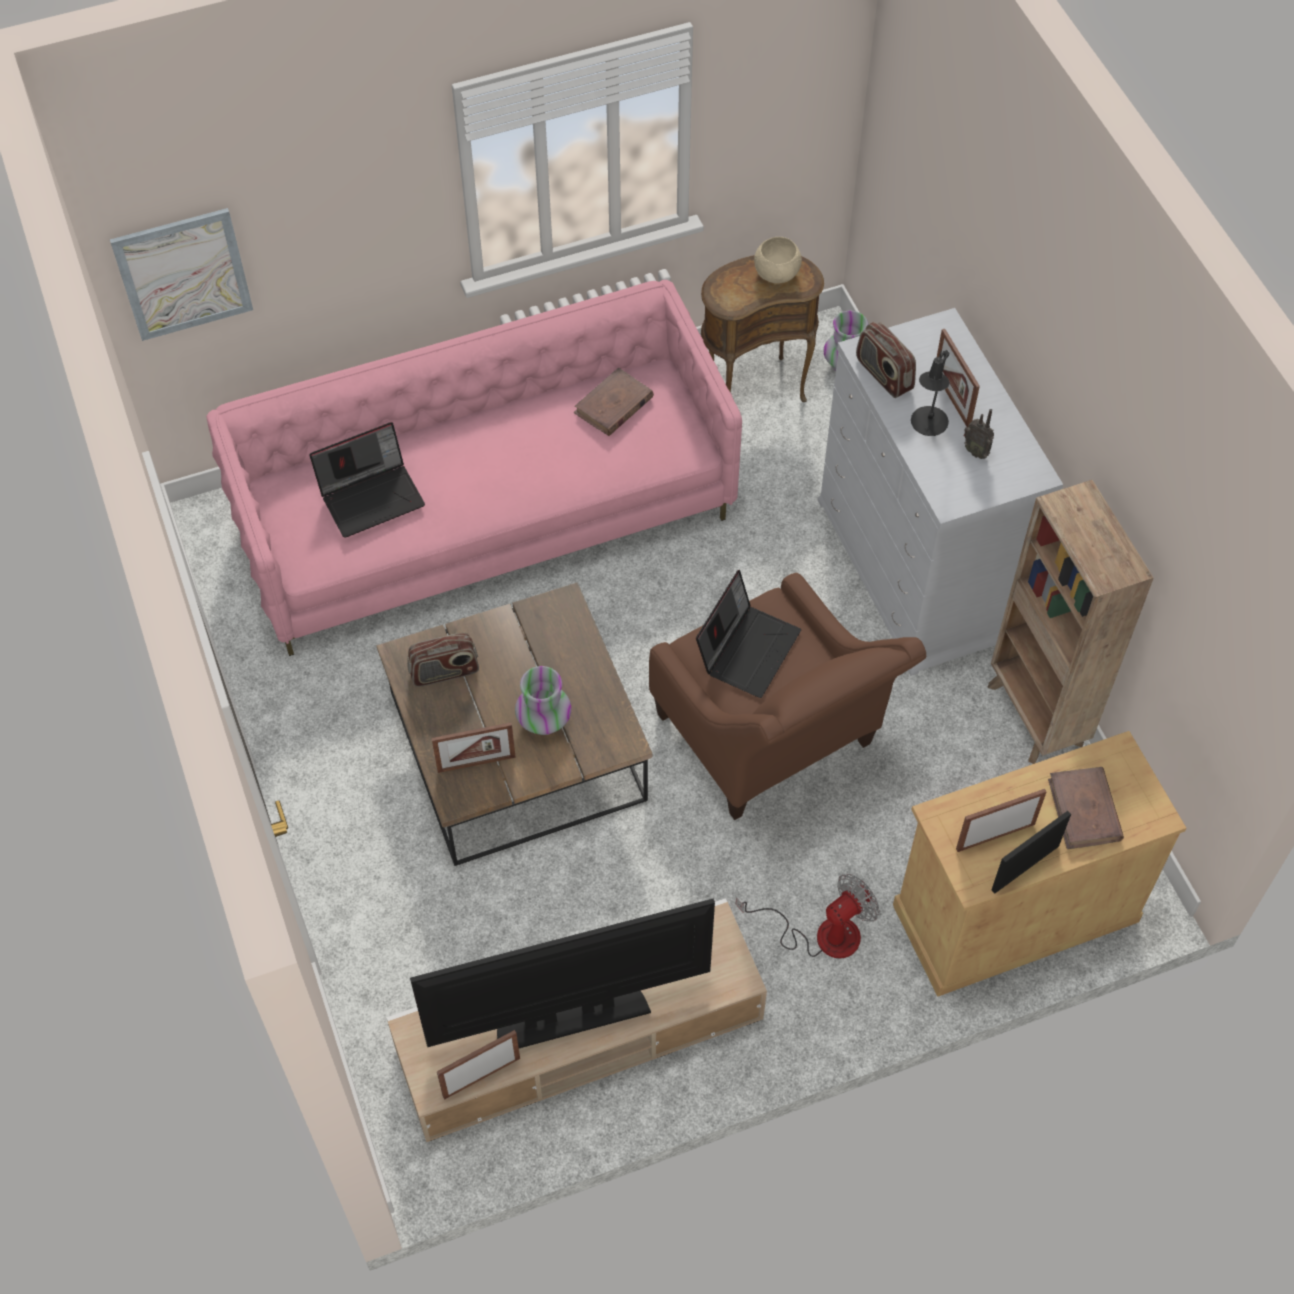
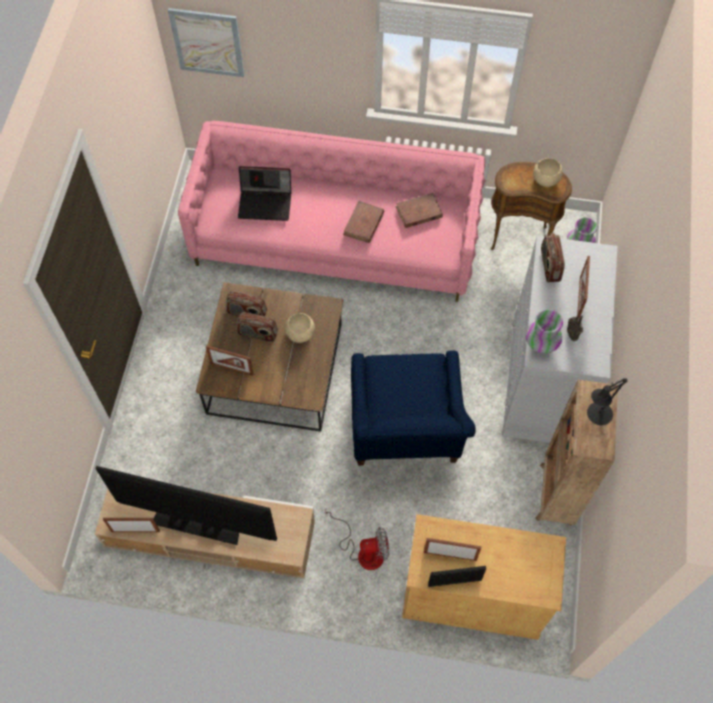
camera: 30 degrees right, 5 degrees up
vase [515,666,571,735] -> vase moved to [526,309,563,353]
brown armchair [649,573,926,820] -> blue armchair [351,350,476,466]
laptop [696,570,801,698] -> none
black table lamp [911,350,950,436] -> black table lamp moved to [587,378,628,425]
brown book [1048,767,1124,849] -> brown book moved to [343,201,385,243]
none -> radio [236,312,278,342]
none -> beige bowl [285,313,315,343]

